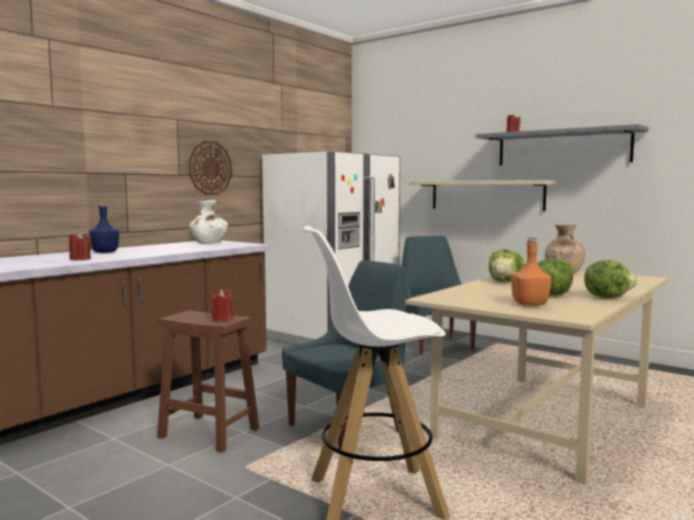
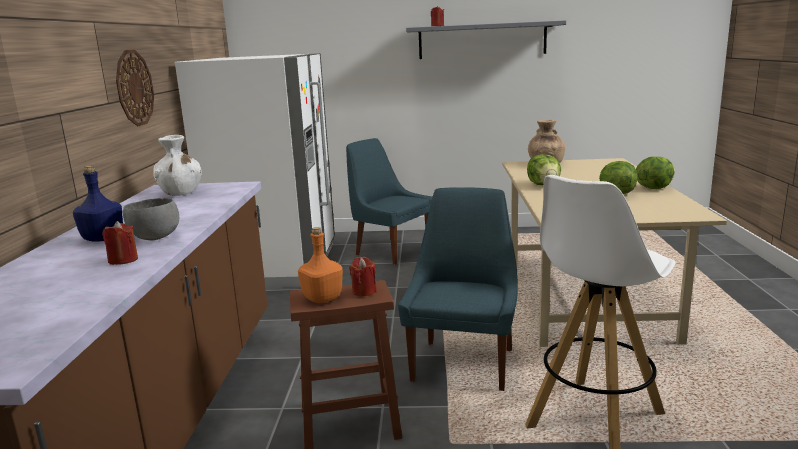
camera: 35 degrees left, 10 degrees up
beige shelf [409,180,558,211] -> none
orange bottle [511,238,552,306] -> orange bottle moved to [298,227,343,303]
none -> grey bowl [123,198,179,240]

